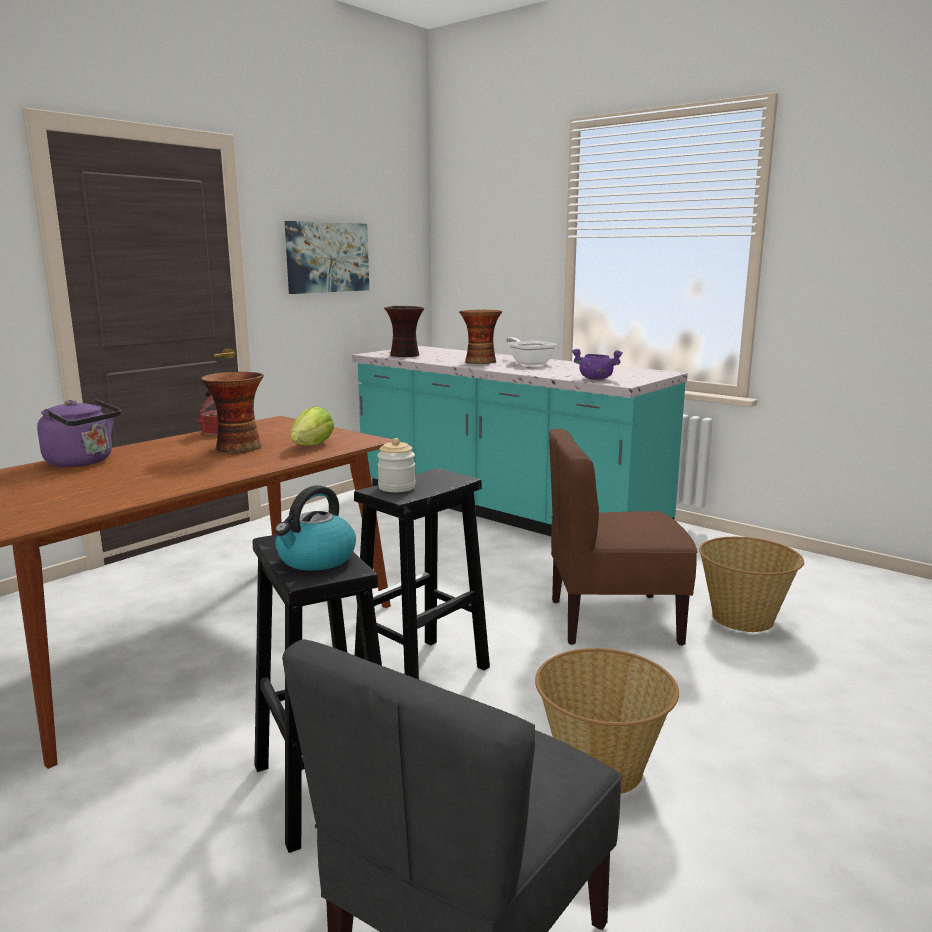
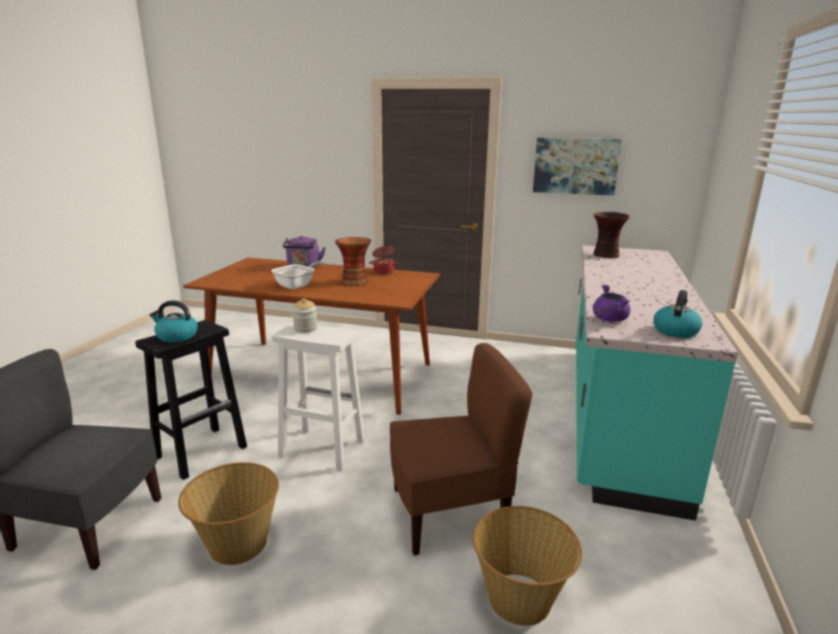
camera: 65 degrees right, 5 degrees up
lettuce [291,406,334,445] -> none
black stool [354,468,490,679] -> white stool [272,322,365,471]
vase [459,310,502,364] -> none
frying pan [506,337,557,365] -> frying pan moved to [271,261,326,289]
brown chair [549,429,698,646] -> brown chair turned 105 degrees clockwise [390,343,533,555]
none -> kettle [653,290,702,338]

